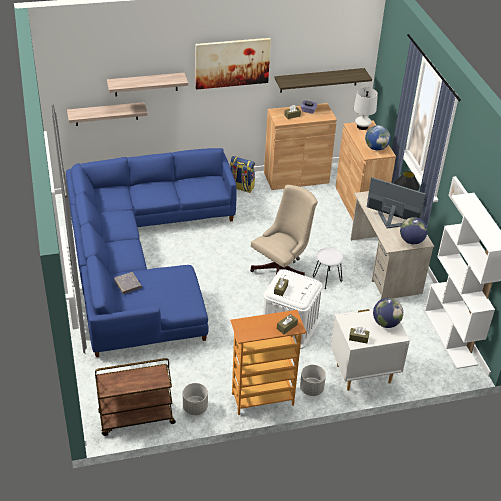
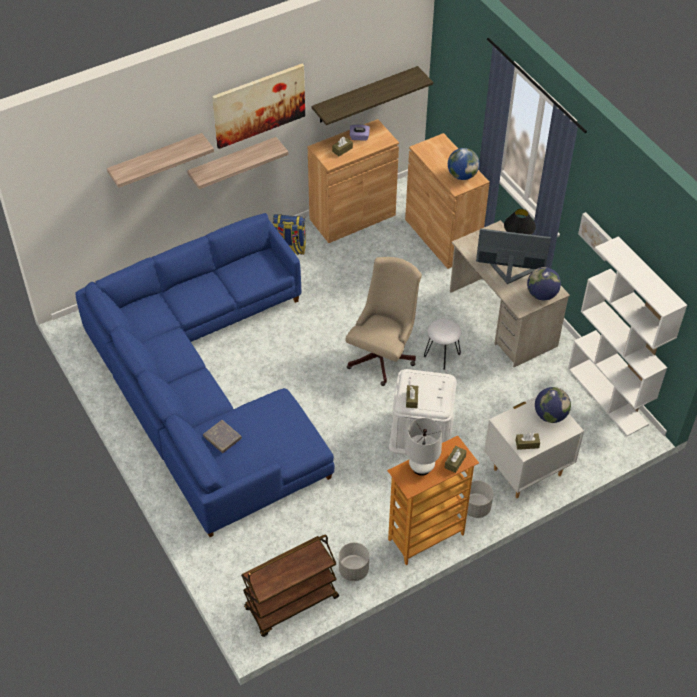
camera: 15 degrees left, 10 degrees up
shelf [67,102,148,126] -> shelf moved to [187,137,288,189]
white table lamp [354,87,378,130] -> white table lamp moved to [405,418,442,476]

